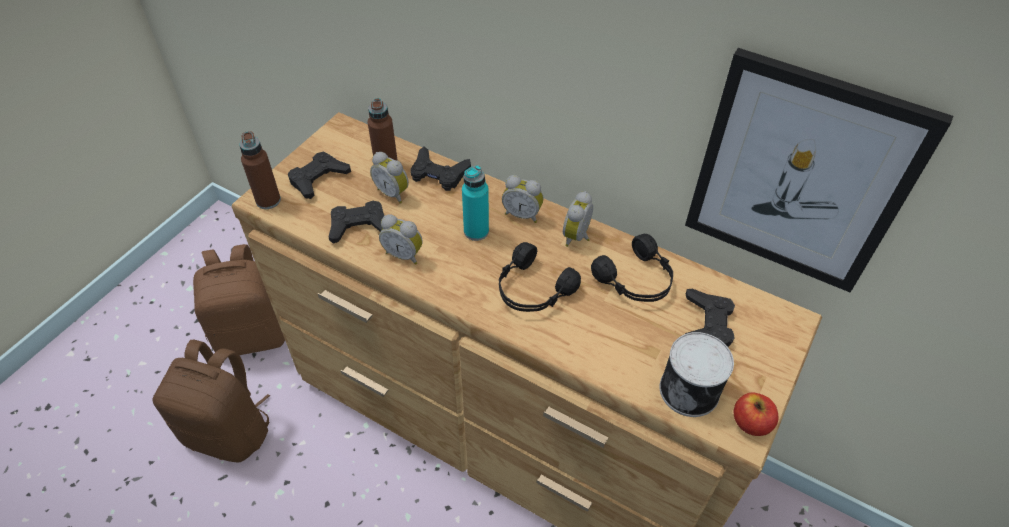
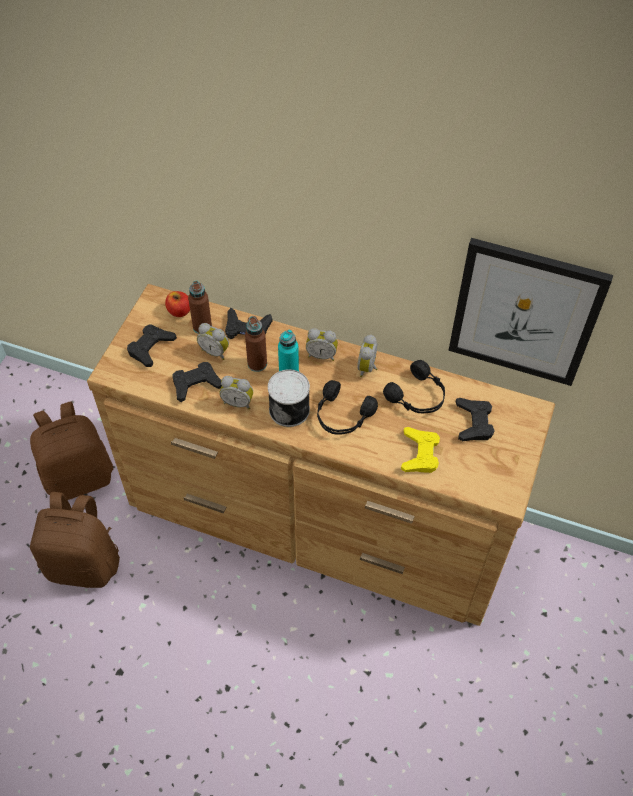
camera: 10 degrees left, 5 degrees up
brown bottle [239,131,281,209] -> brown bottle moved to [245,316,267,372]
can [660,332,734,417] -> can moved to [268,369,310,427]
apple [734,393,778,436] -> apple moved to [165,291,190,317]
none -> yellow game controller [401,427,440,473]

